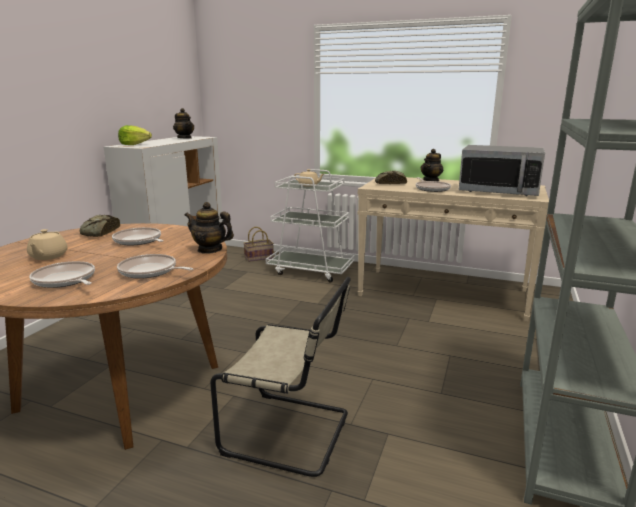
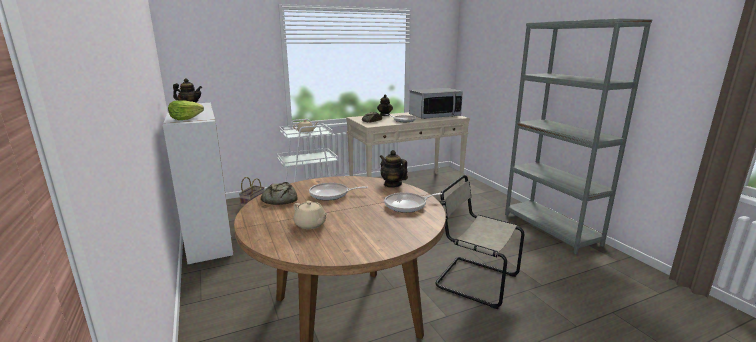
camera: 45 degrees left, 0 degrees up
frying pan [29,261,95,288] -> none
teapot [184,202,234,254] -> teapot turned 75 degrees clockwise [380,150,408,188]
beige chair [210,277,351,477] -> beige chair turned 120 degrees counterclockwise [435,175,524,309]

